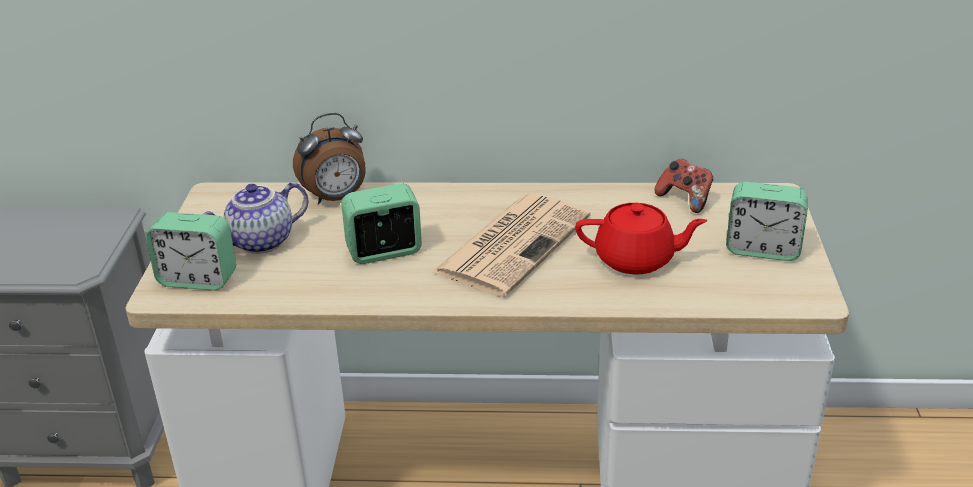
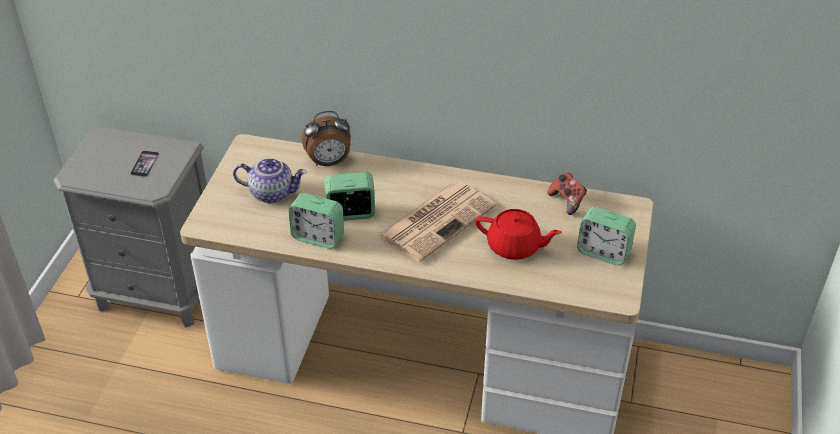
camera: 10 degrees right, 10 degrees up
alarm clock [146,212,236,291] -> alarm clock moved to [289,193,344,249]
teapot [203,182,308,254] -> teapot turned 150 degrees counterclockwise [233,158,307,203]
none -> phone [130,151,159,177]

